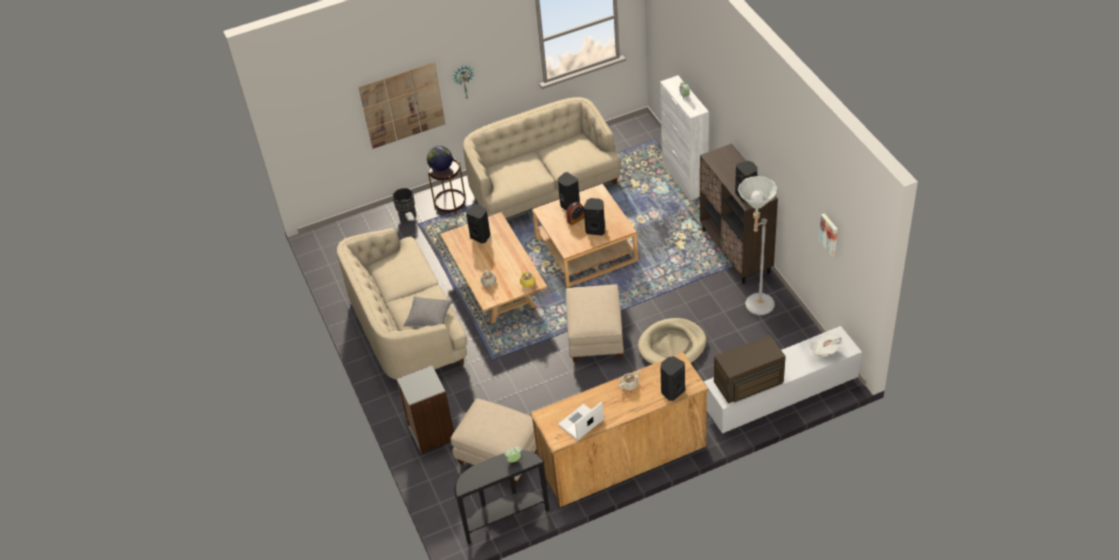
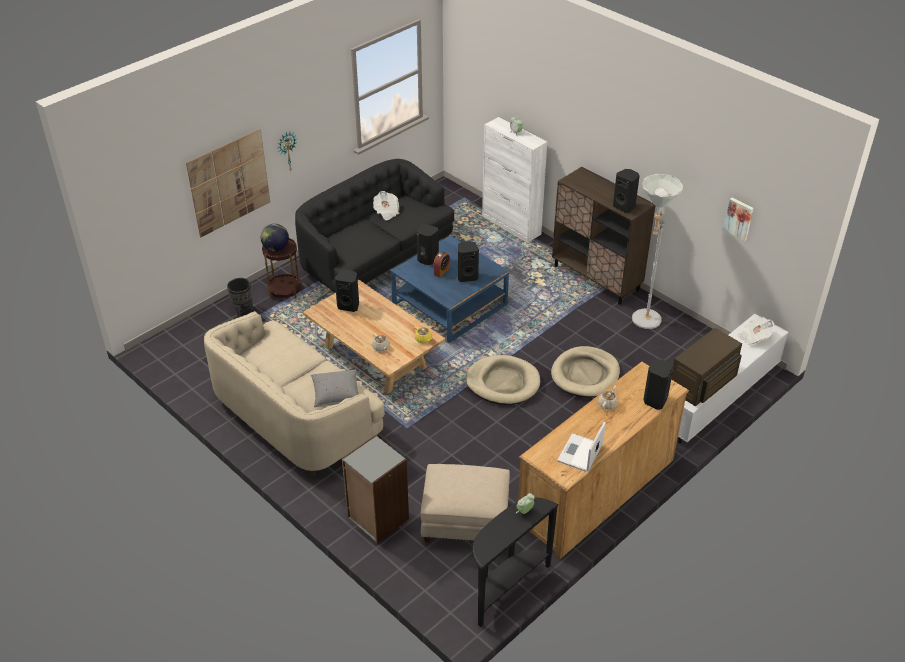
camera: 25 degrees left, 5 degrees down
beige sofa [463,97,621,218] -> black sofa [295,159,454,293]
beige coffee table [532,184,638,288] -> blue coffee table [391,235,509,343]
beige ottoman [566,284,624,362] -> beige dog bed [466,355,540,405]
none -> newspaper [373,191,399,220]

